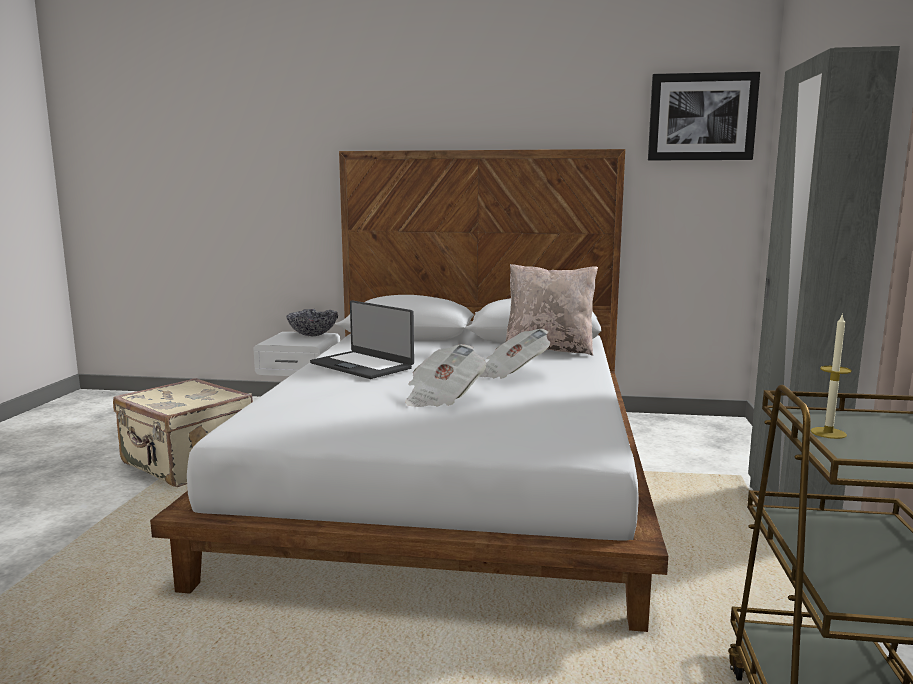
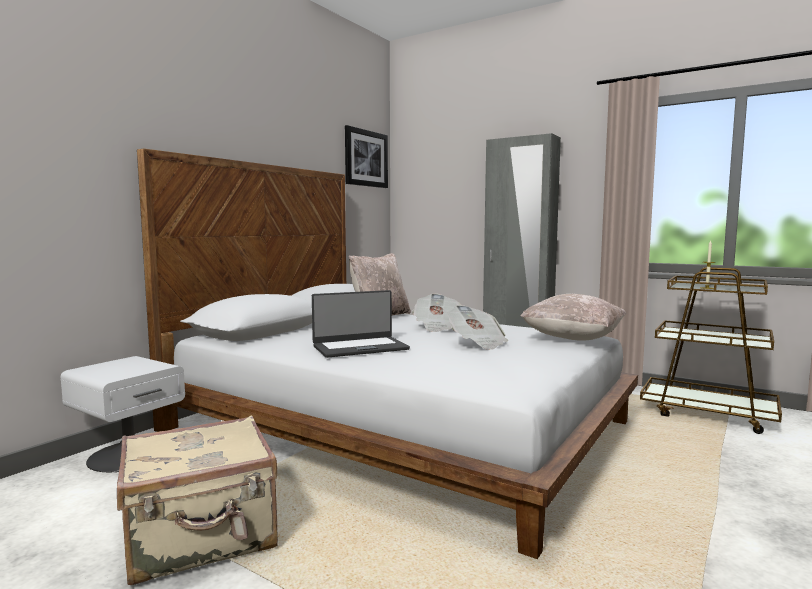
camera: 65 degrees left, 5 degrees down
bowl [287,309,338,336] -> none
none -> beige pillow [520,294,626,340]

